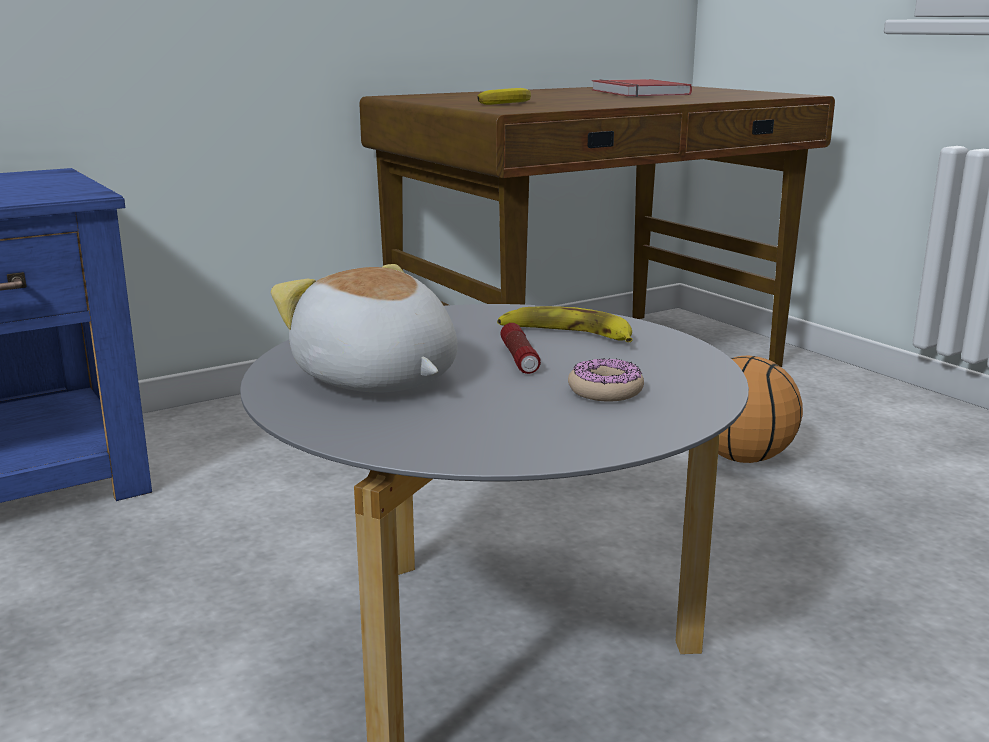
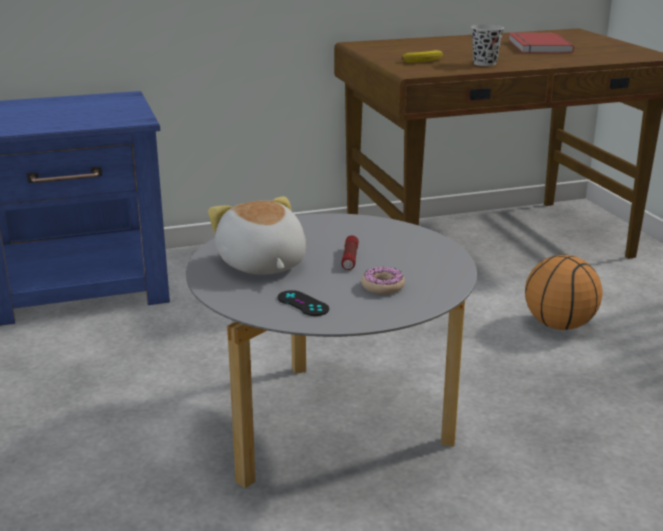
camera: 15 degrees right, 5 degrees up
banana [497,306,632,342] -> none
none -> black game controller [278,290,329,316]
none -> black cup [471,25,504,66]

